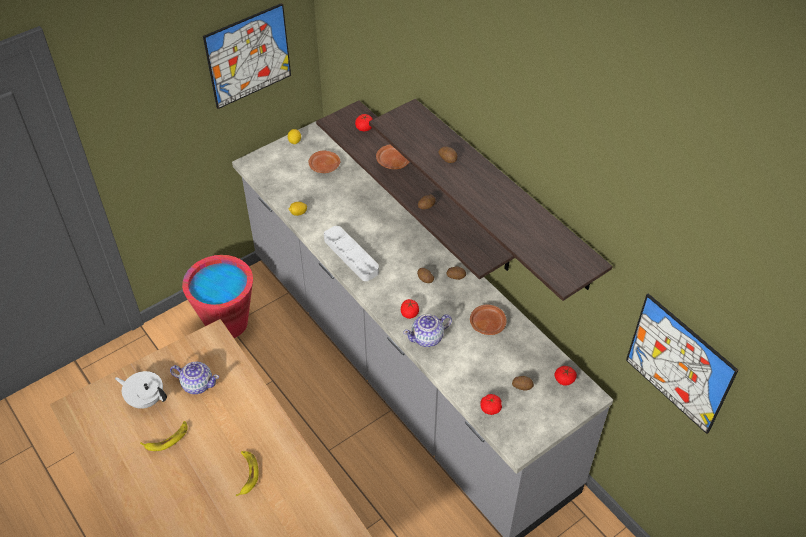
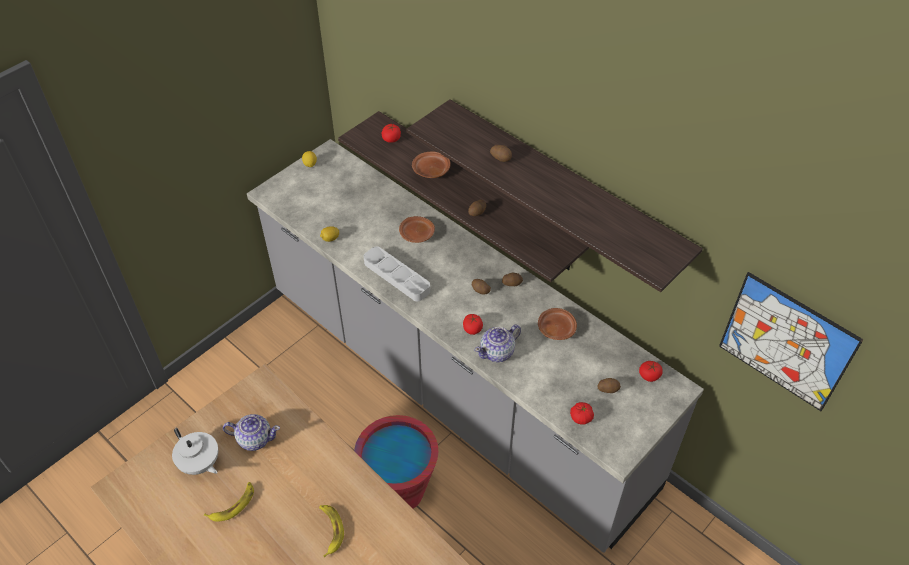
camera: 10 degrees left, 0 degrees up
white teapot [115,371,167,409] -> white teapot turned 150 degrees counterclockwise [172,428,218,475]
red bucket [182,255,253,338] -> red bucket moved to [354,415,438,509]
picture [203,3,291,109] -> none
brown plate [308,151,340,173] -> brown plate moved to [399,216,435,243]

